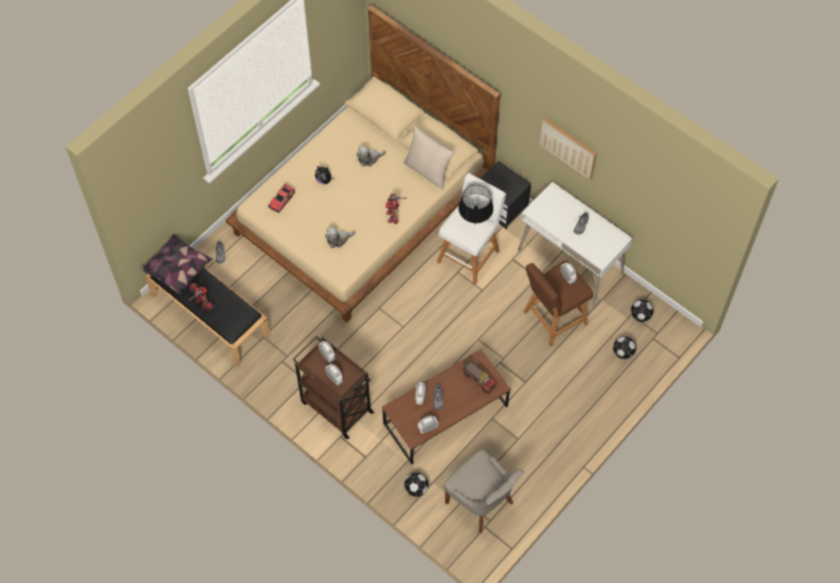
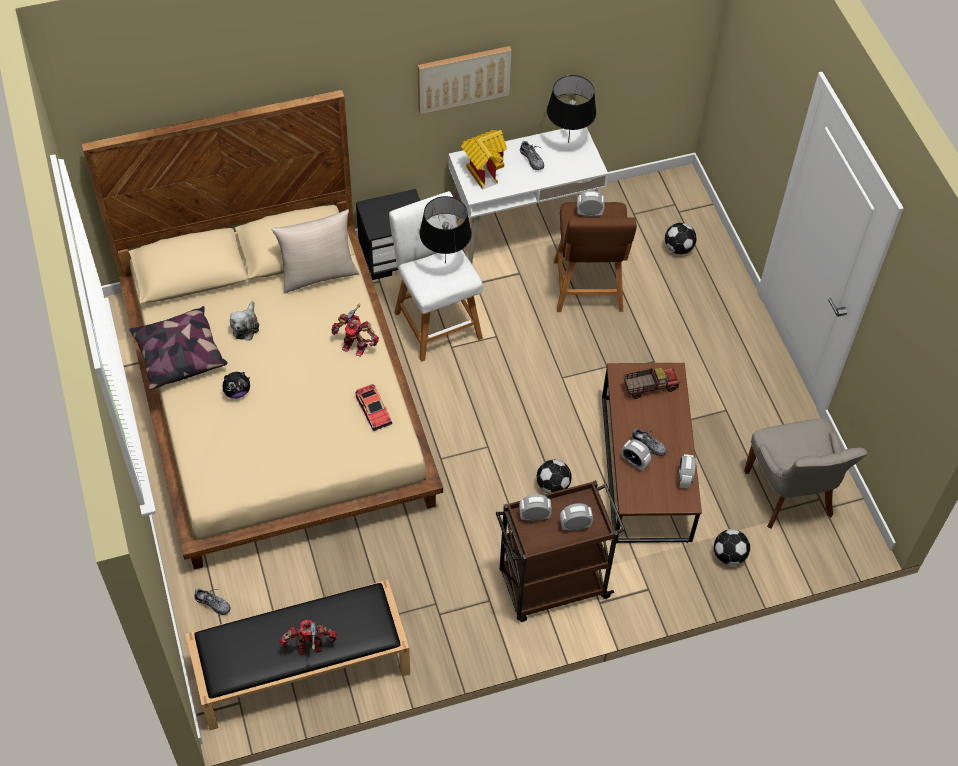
camera: 60 degrees left, 5 degrees down
pillow [140,234,212,295] -> pillow moved to [129,306,228,390]
toy car [268,184,295,213] -> toy car moved to [355,384,392,431]
plush toy [325,227,356,248] -> none
grey chair [444,450,524,533] -> grey chair turned 90 degrees clockwise [744,419,868,529]
football [631,299,654,322] -> football moved to [537,460,572,493]
none -> toy house [461,130,507,190]
none -> black table lamp [547,75,596,143]

